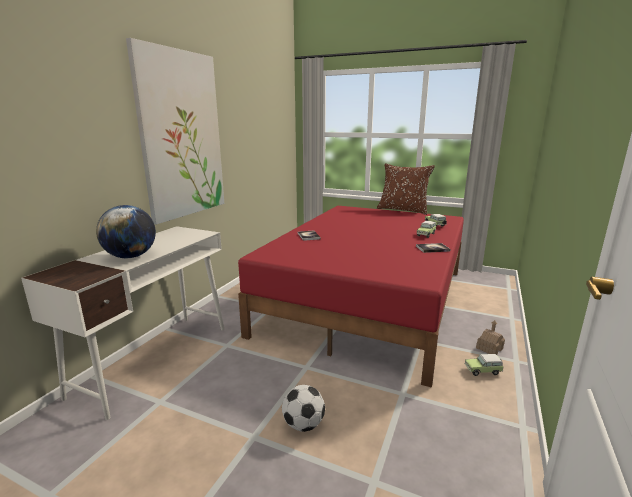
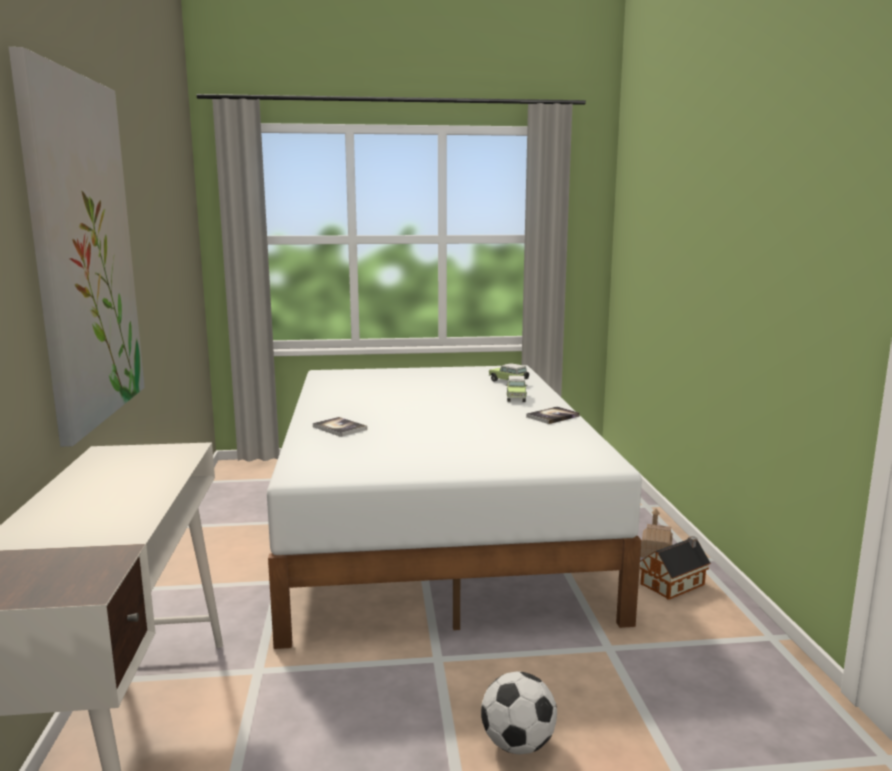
camera: 30 degrees left, 5 degrees down
globe [96,205,156,258] -> none
red bed [238,206,464,388] -> white bed [267,365,642,649]
brown pillow [377,163,435,215] -> none
toy car [465,354,503,376] -> toy house [640,536,711,600]

